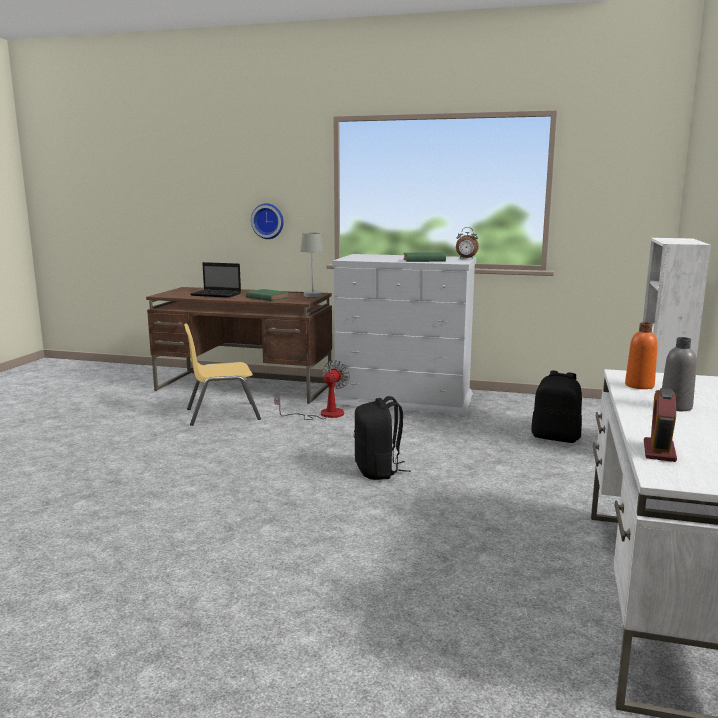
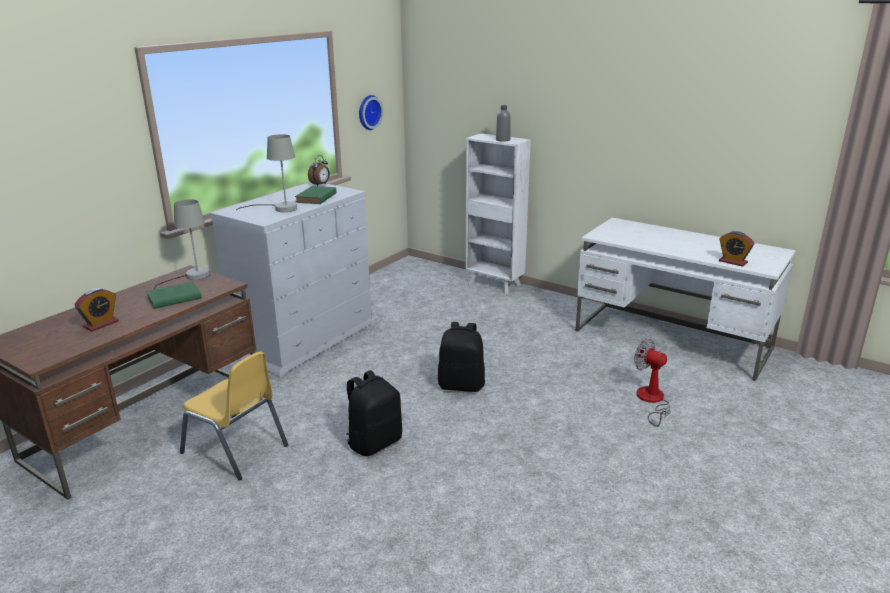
camera: 70 degrees left, 10 degrees up
yellow chair [184,323,261,426] -> yellow chair turned 60 degrees counterclockwise [180,352,288,480]
laptop [190,262,241,298] -> alarm clock [74,288,119,332]
wall clock [251,203,284,239] -> wall clock moved to [359,95,383,130]
fan [274,360,350,420] -> fan moved to [634,339,671,427]
black backpack [531,371,582,443] -> black backpack moved to [346,370,402,456]
orange bottle [625,322,658,389] -> none
grey bottle [662,337,697,411] -> grey bottle moved to [496,105,511,142]
none -> grey table lamp [236,134,297,212]

